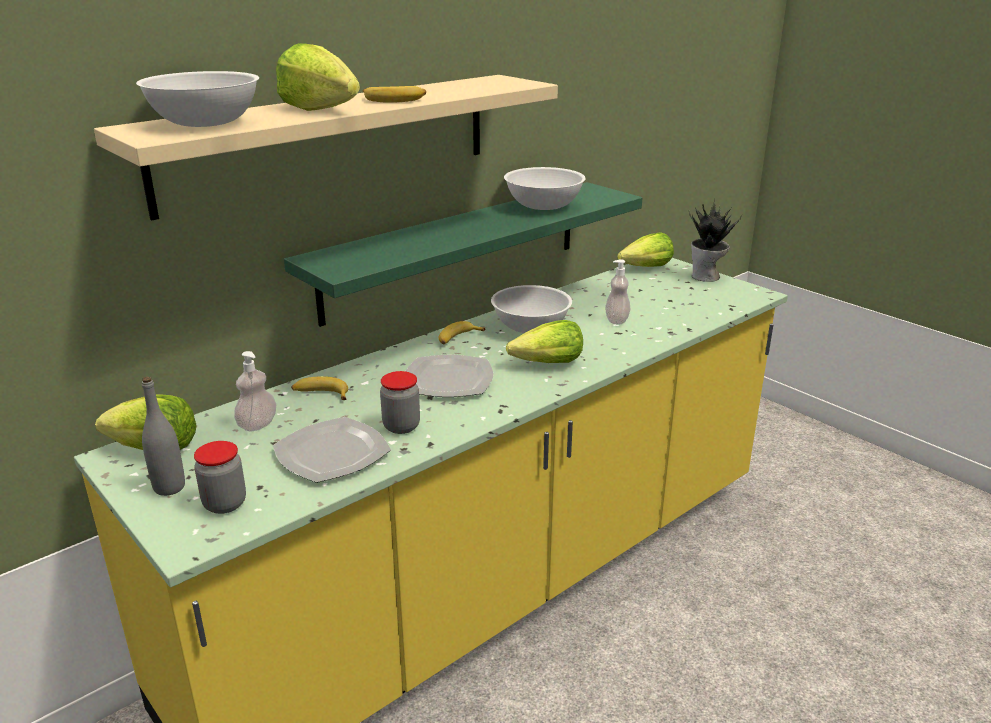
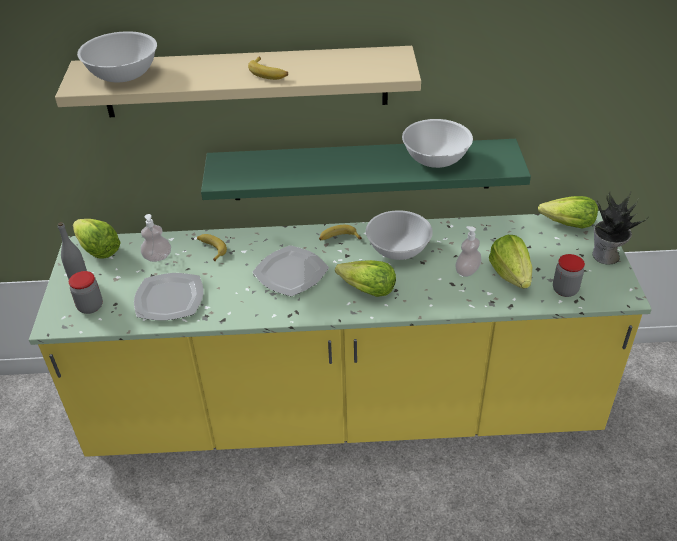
camera: 40 degrees right, 15 degrees up
lettuce [276,43,360,111] -> lettuce moved to [489,235,532,288]
jar [380,371,420,434] -> jar moved to [553,254,585,297]

